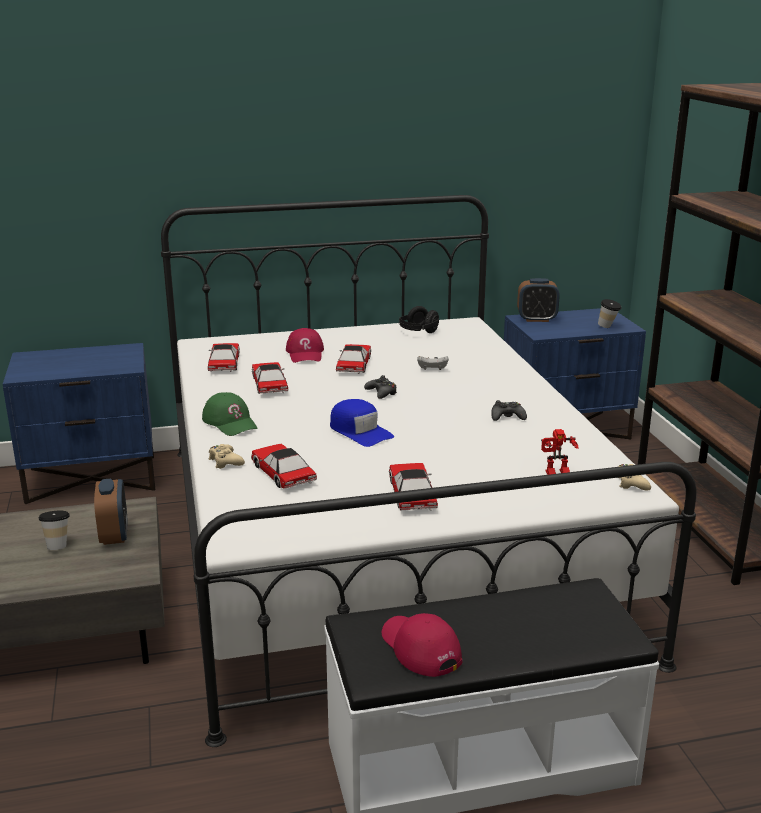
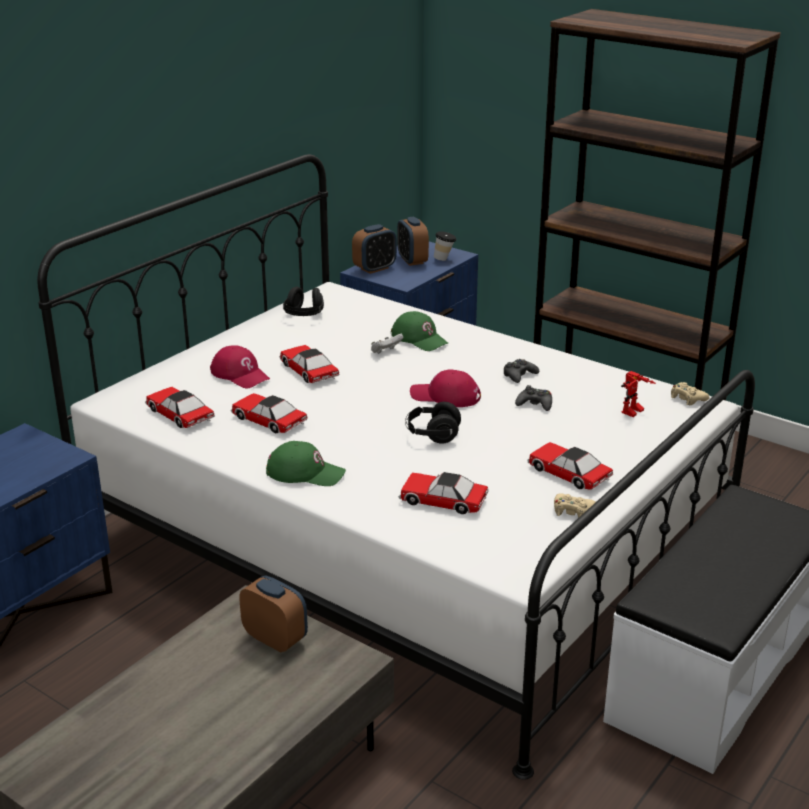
camera: 40 degrees left, 5 degrees up
cup [38,511,70,550] -> none
beige game controller [209,444,245,469] -> beige game controller moved to [554,493,596,518]
blue cap [330,399,394,447] -> black headphones [406,402,461,444]
black game controller [364,375,397,399] -> black game controller moved to [515,385,552,411]
red cap [382,613,463,677] -> red cap moved to [410,369,481,407]
none -> green cap [391,311,449,351]
none -> alarm clock [397,217,429,266]

